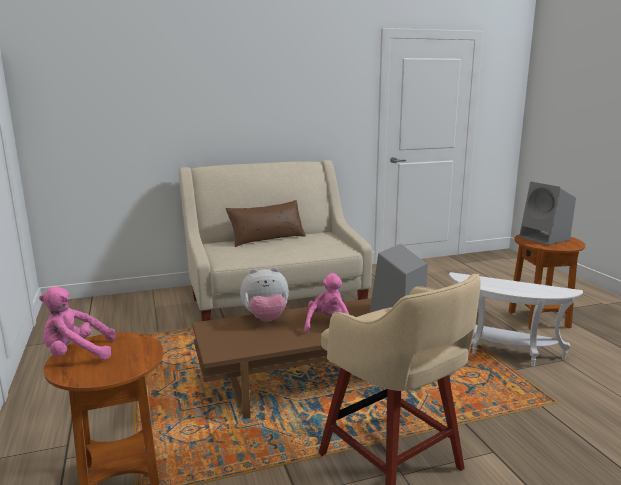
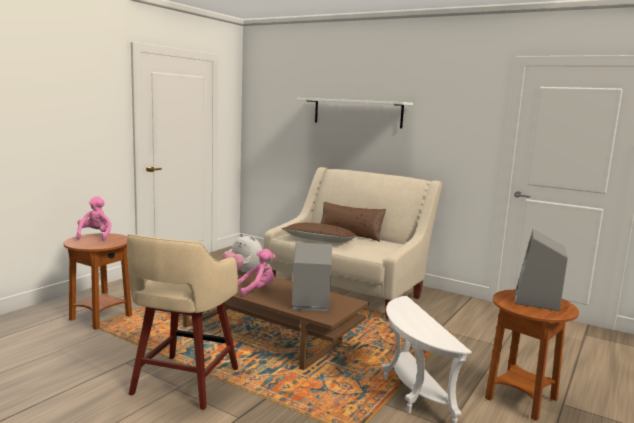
camera: 50 degrees right, 5 degrees down
pink plush toy [39,287,116,360] -> pink plush toy turned 45 degrees clockwise [76,196,112,241]
none -> brown pillow [282,222,357,243]
none -> white shelf [297,98,413,128]

